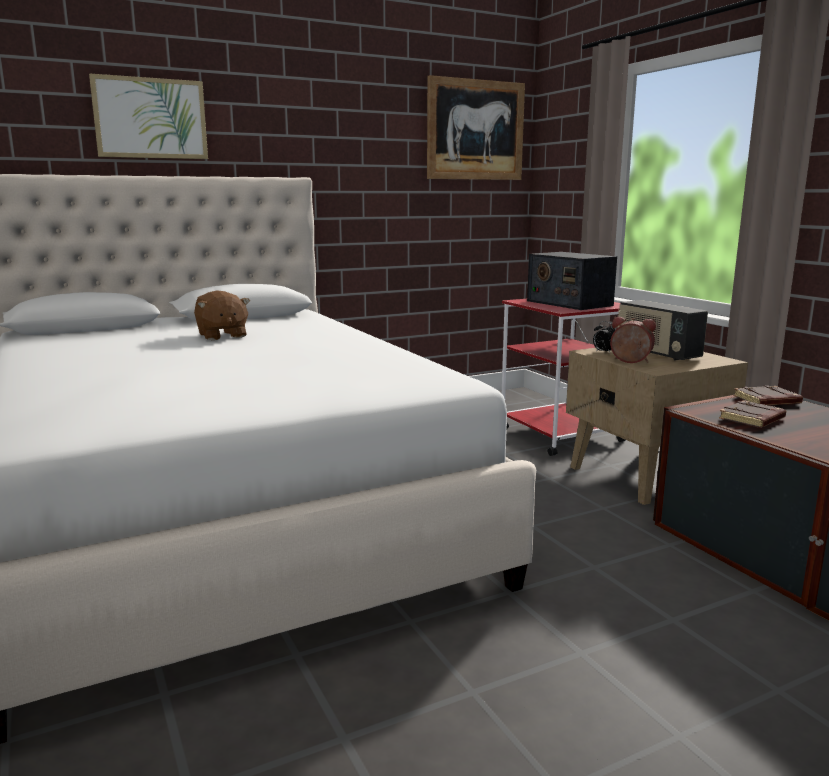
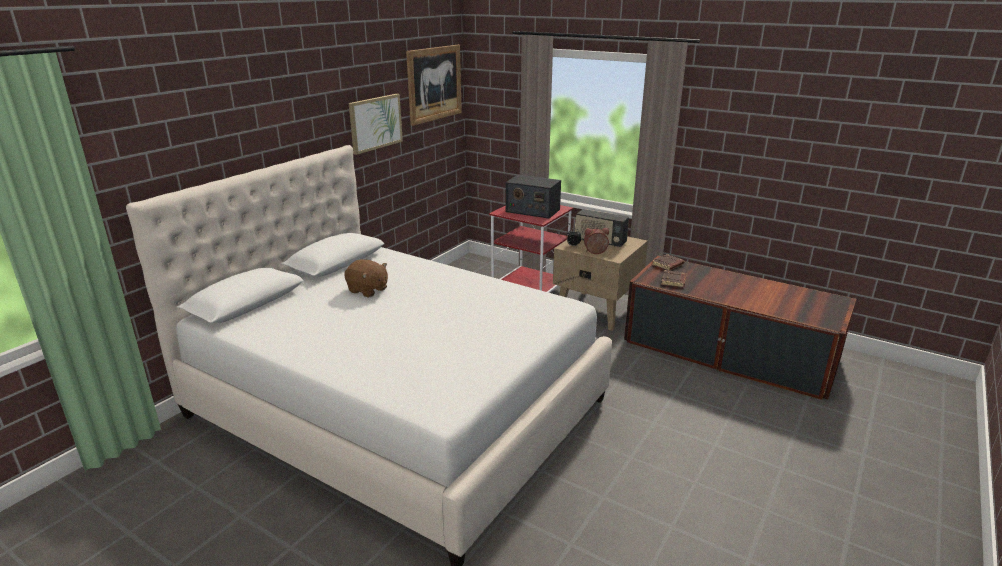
camera: 30 degrees left, 10 degrees up
picture [89,73,208,159] -> picture moved to [349,94,403,155]

